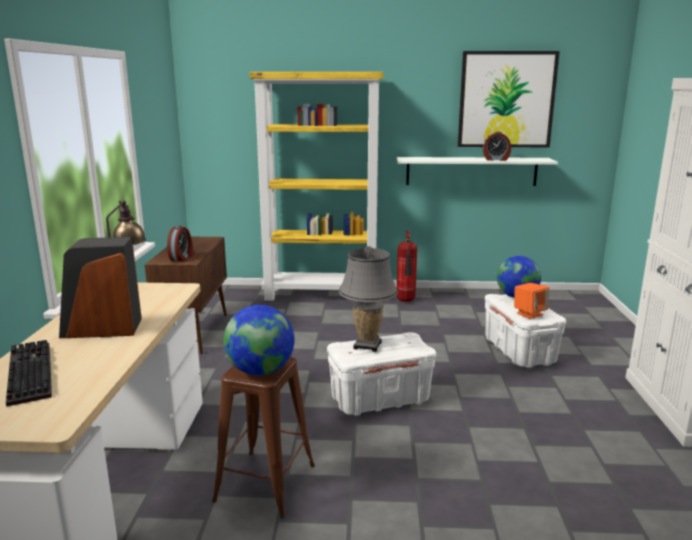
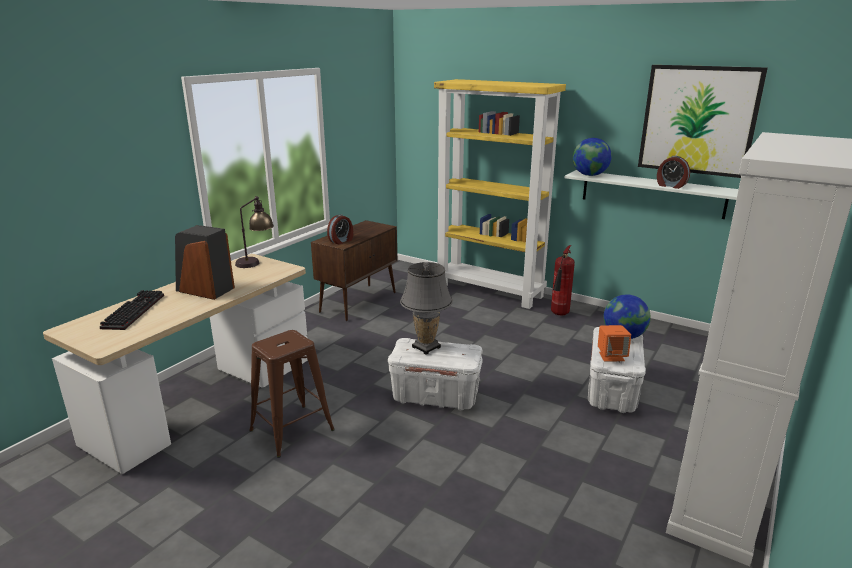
camera: 30 degrees right, 5 degrees up
globe [224,305,295,375] -> globe moved to [573,138,612,176]

